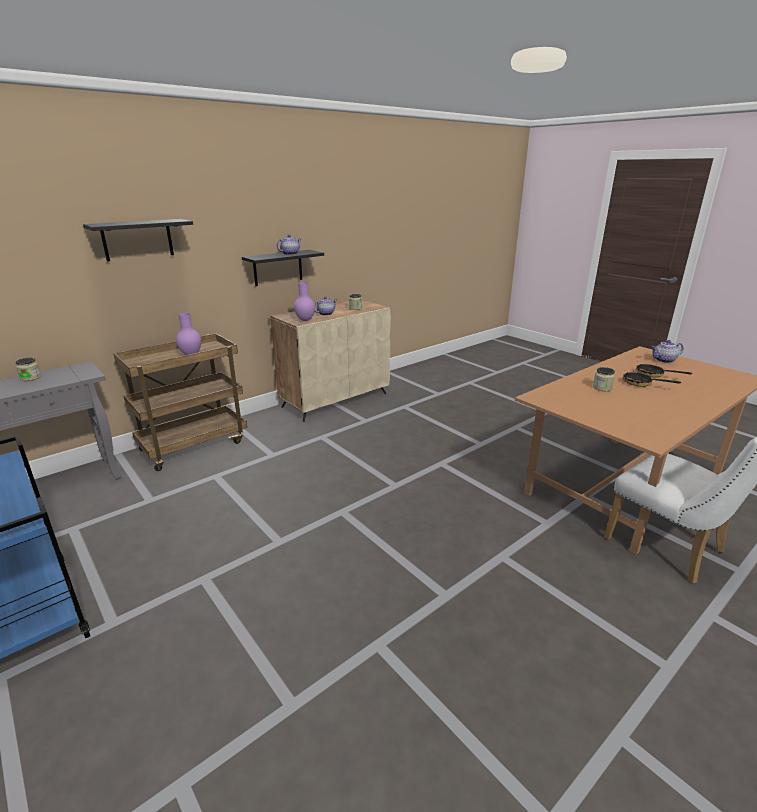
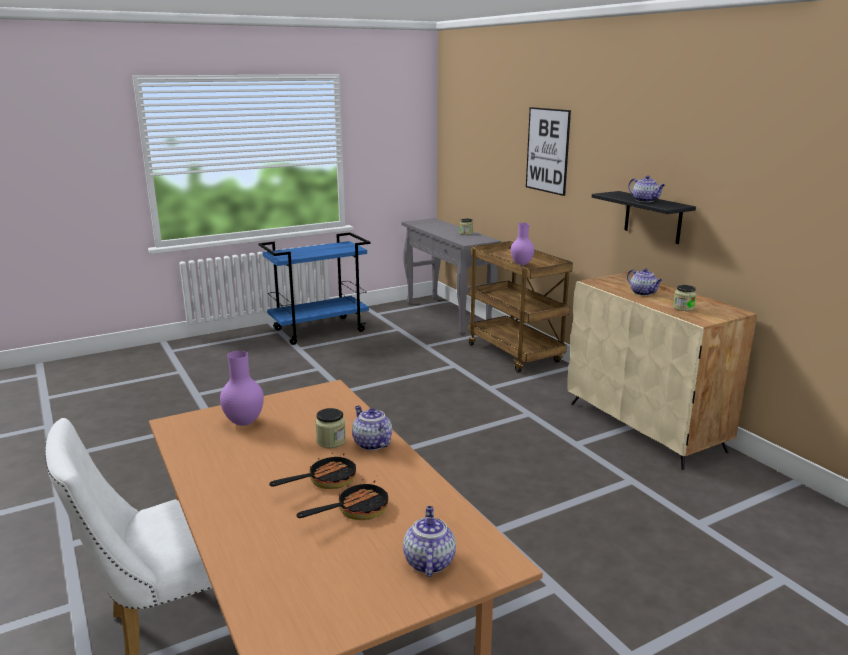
camera: 100 degrees right, 5 degrees down
black shelf [83,219,193,262] -> picture [526,107,571,196]
purple vase [294,282,315,321] -> purple vase moved to [220,351,264,426]
none -> teapot [352,406,392,450]

